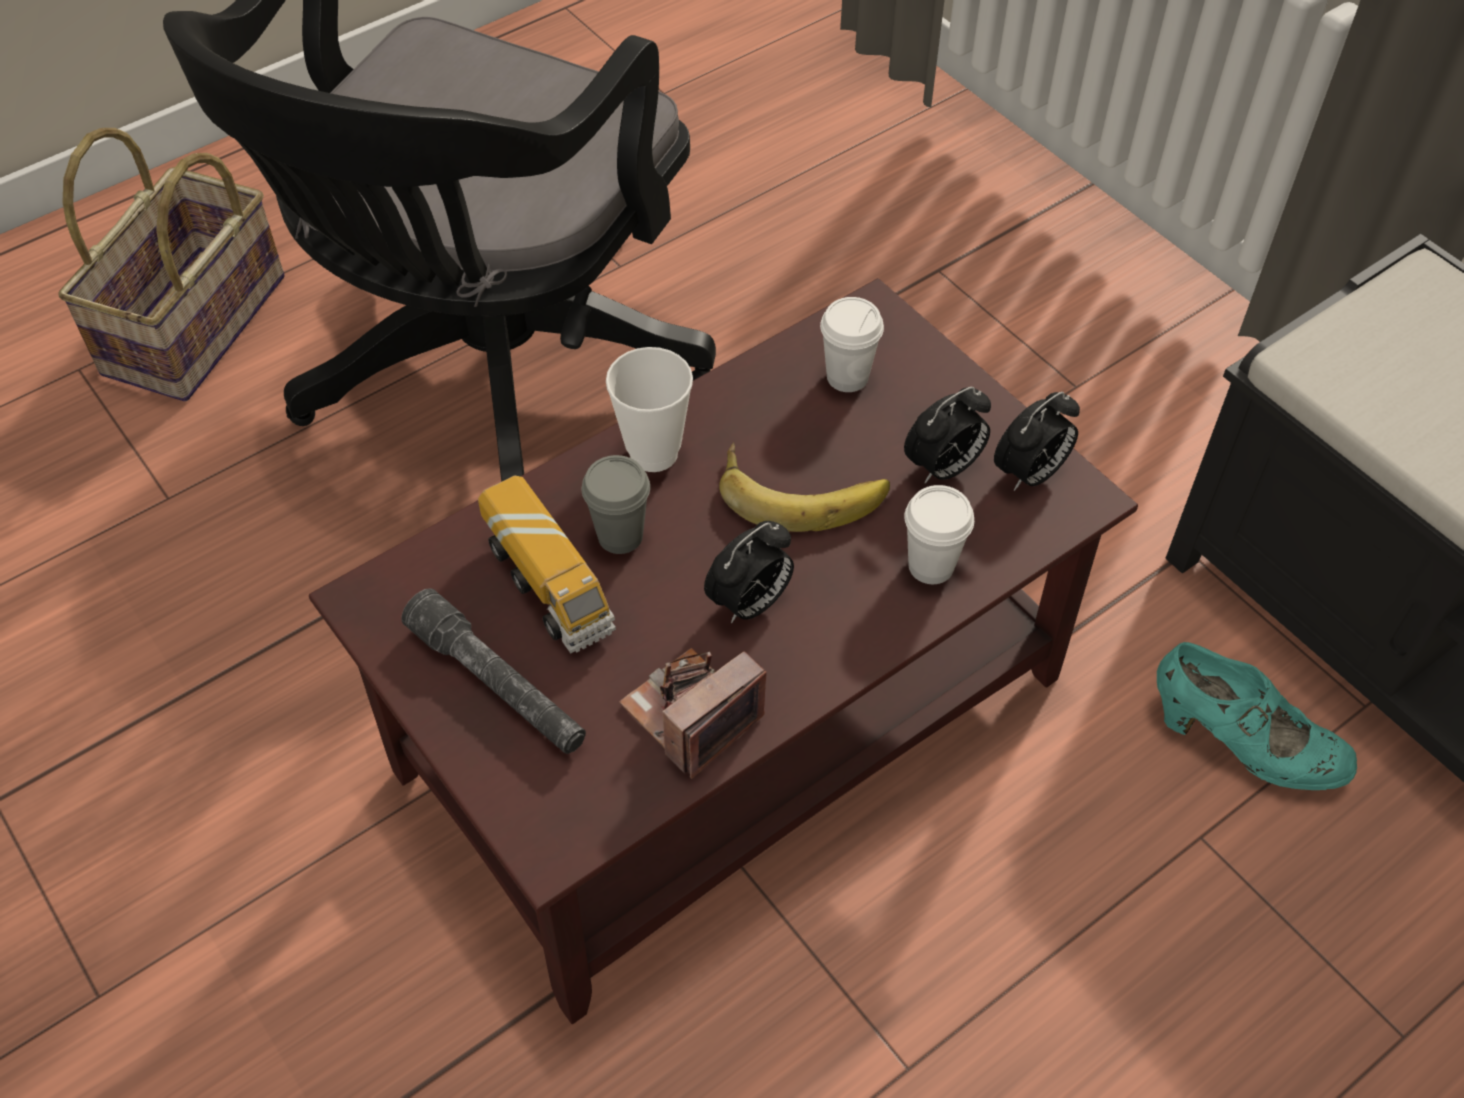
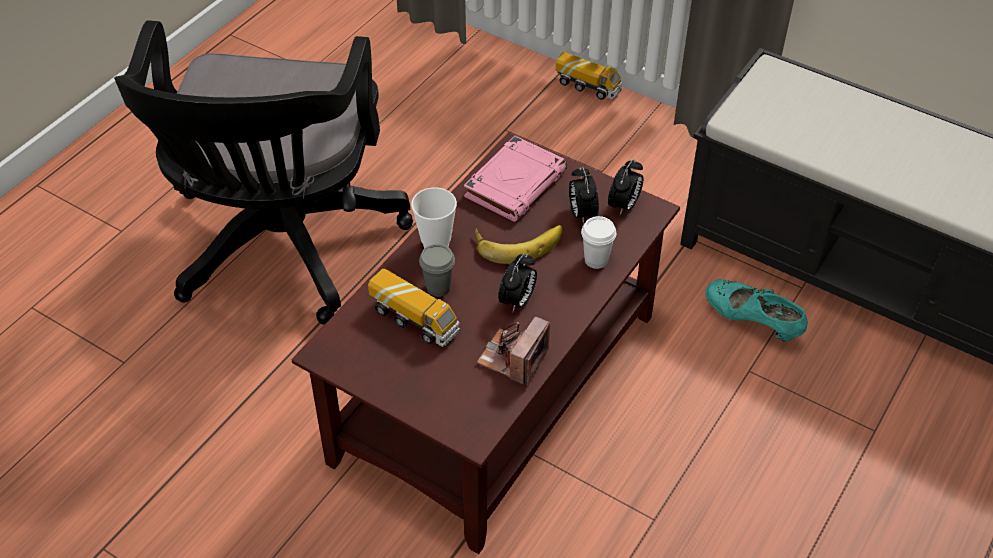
camera: 20 degrees left, 5 degrees down
basket [58,128,285,401] -> none
grey flashlight [401,588,586,754] -> none
white cup [820,297,884,392] -> pink book [464,136,567,222]
alarm clock [904,387,991,483] -> alarm clock turned 135 degrees clockwise [569,167,599,225]
turquoise shoe [1157,642,1357,790] -> turquoise shoe turned 150 degrees counterclockwise [705,279,808,342]
none -> toy truck [556,52,622,100]

